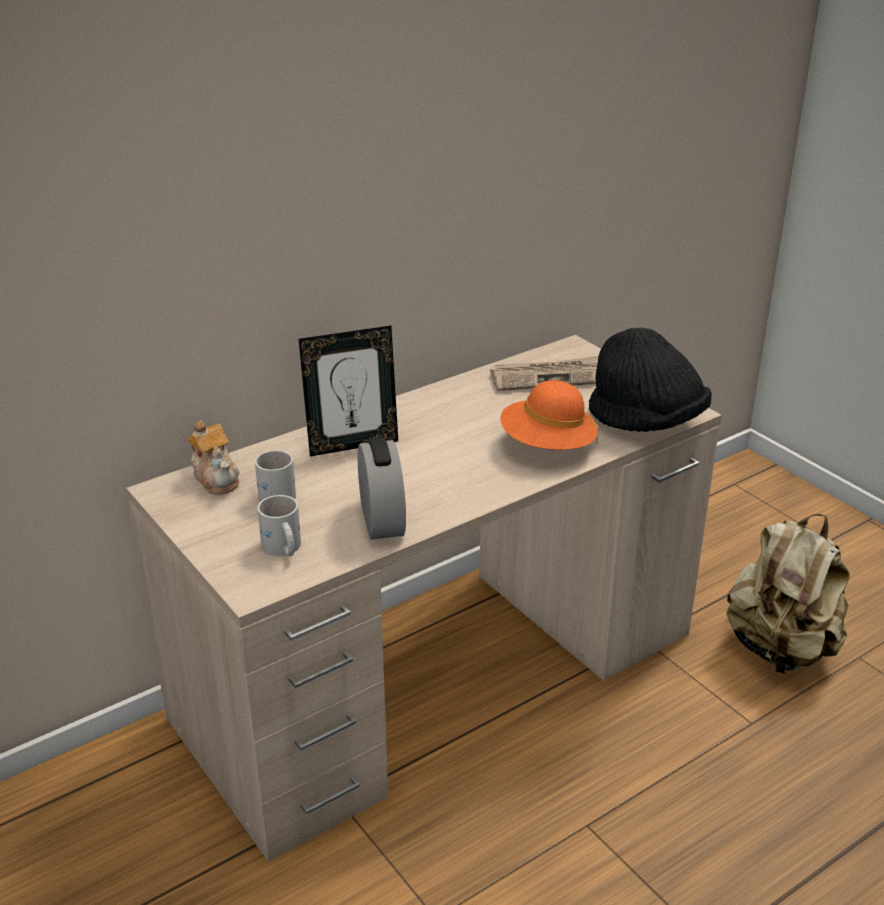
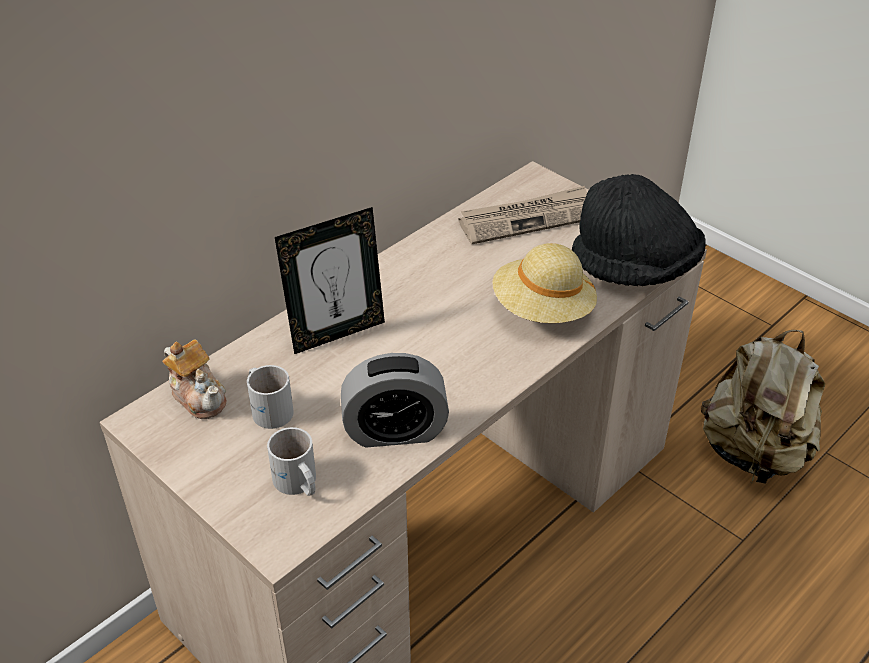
camera: 10 degrees left, 10 degrees up
alarm clock [358,438,406,540] -> alarm clock turned 105 degrees clockwise [341,353,449,447]
orange hat [500,380,598,450] -> beige hat [493,243,597,323]

